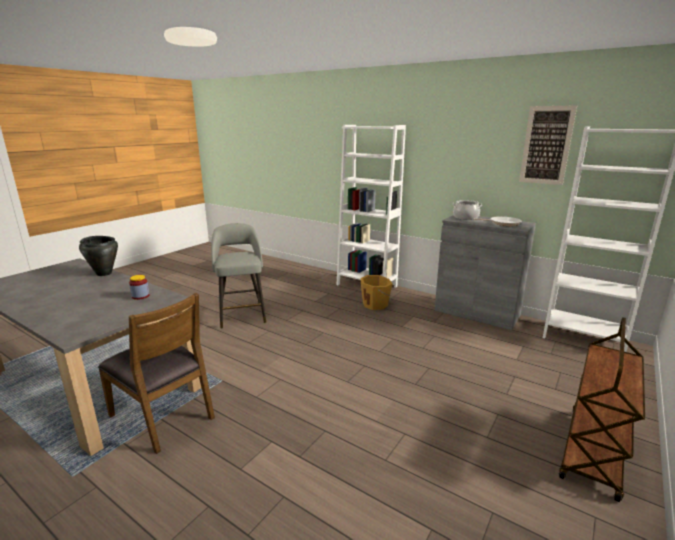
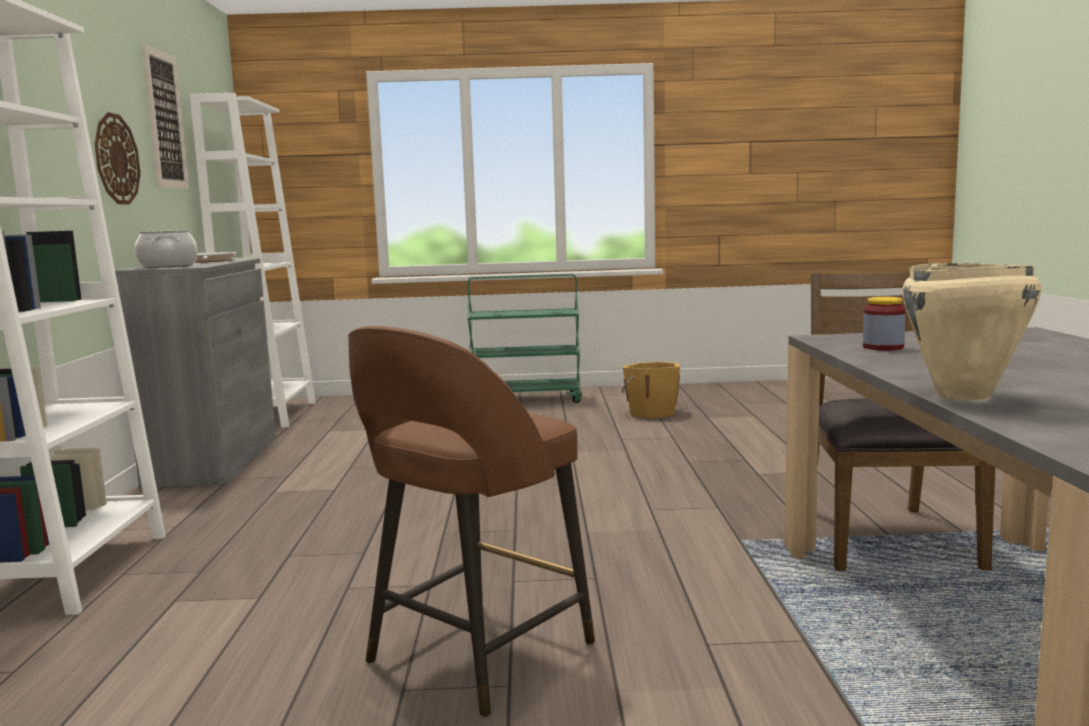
camera: 125 degrees left, 10 degrees down
black cooking pot [79,236,118,276] -> beige cooking pot [902,263,1042,401]
grey stool [211,223,266,329] -> brown stool [348,326,595,717]
orange bucket [360,275,393,310] -> orange bucket moved to [622,361,680,418]
brown cart [559,317,645,502] -> green cart [468,274,582,403]
none -> wall clock [95,112,141,204]

